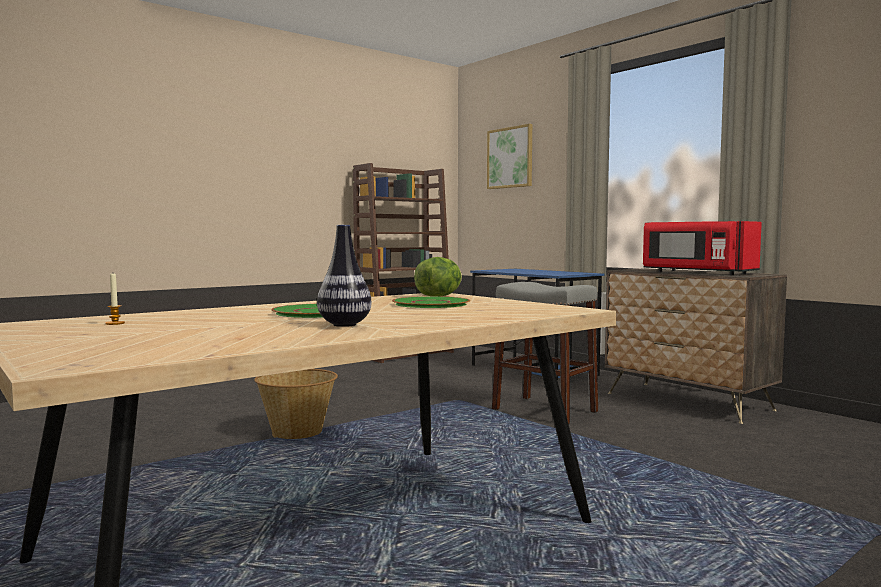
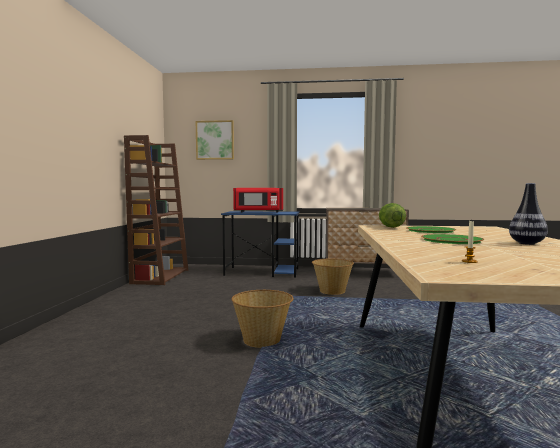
camera: 45 degrees left, 0 degrees up
grey stool [492,282,598,424] -> basket [312,259,354,295]
red microwave [643,221,762,275] -> red microwave moved to [233,188,283,213]

